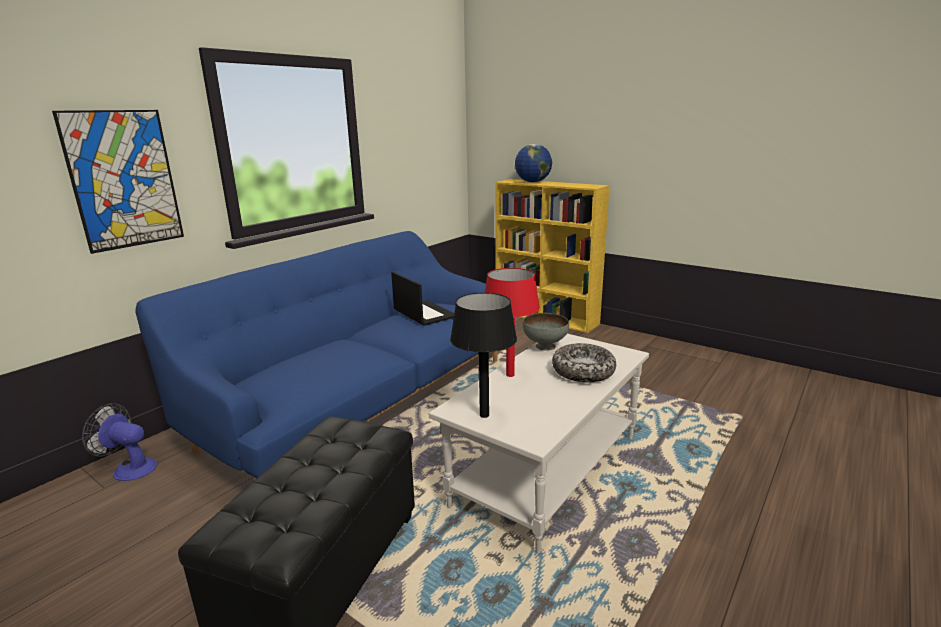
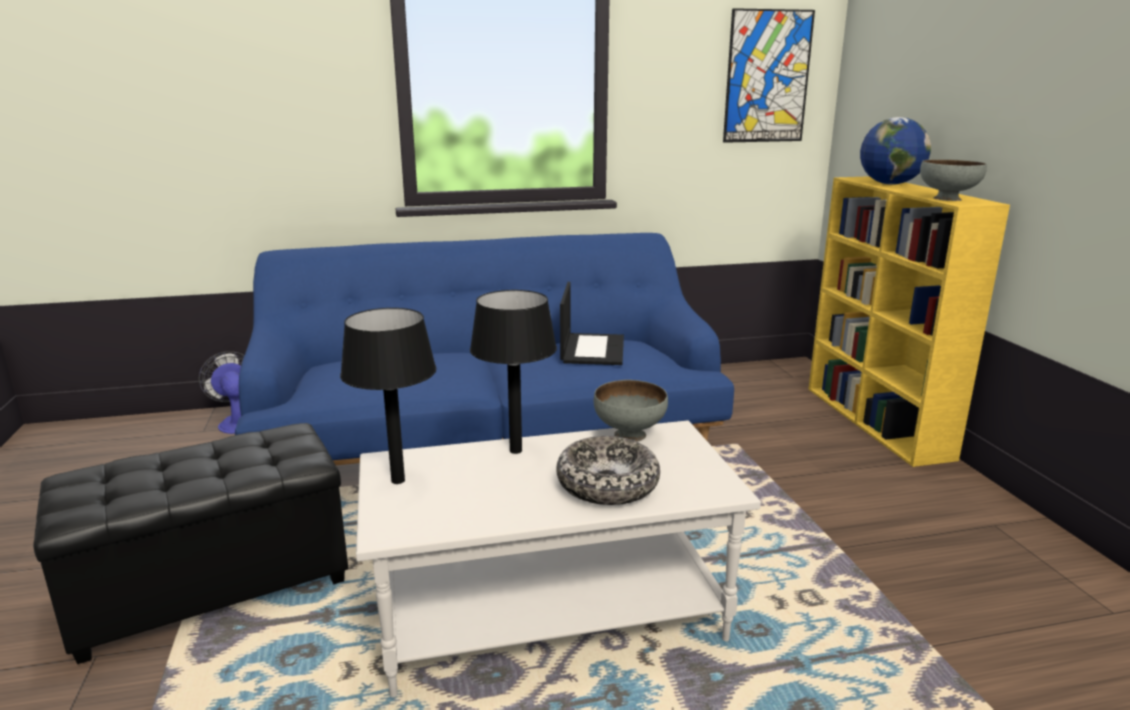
camera: 40 degrees right, 0 degrees up
picture [52,110,184,254] -> picture moved to [723,8,815,143]
red table lamp [485,268,540,377] -> black table lamp [470,290,557,454]
none -> grey bowl [920,159,987,201]

